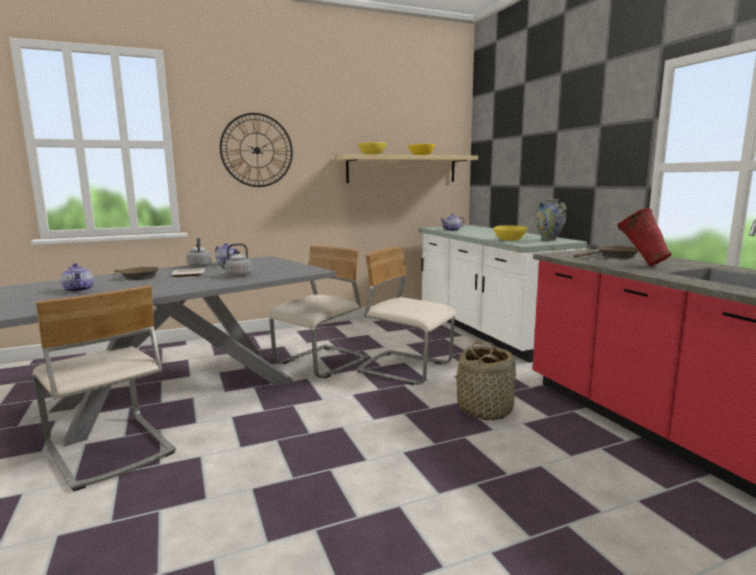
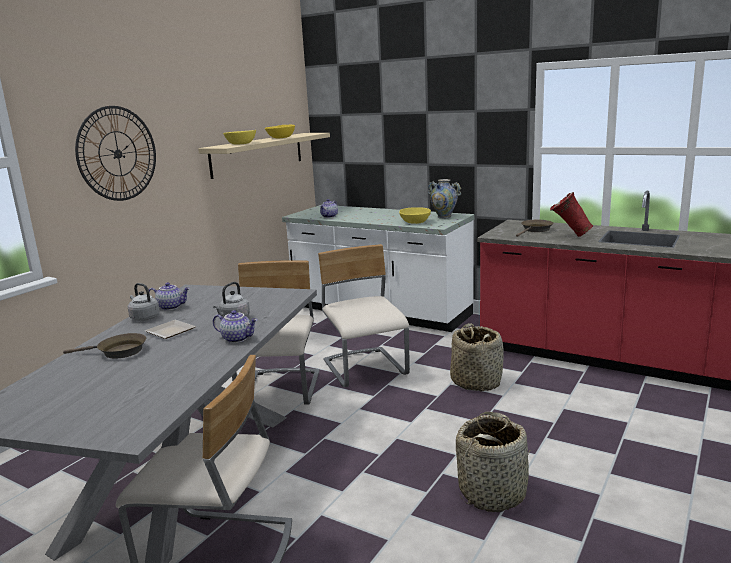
camera: 35 degrees left, 5 degrees up
teapot [61,263,94,292] -> teapot moved to [213,310,258,343]
beige chair [357,247,456,385] -> beige chair turned 75 degrees clockwise [318,244,410,387]
none -> basket [456,412,530,512]

